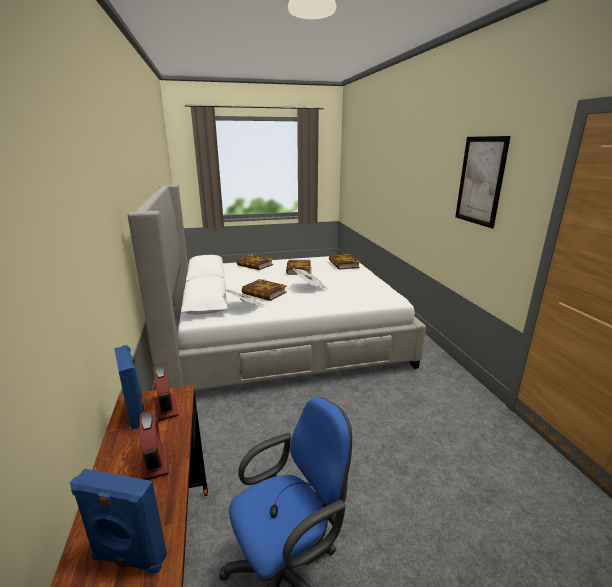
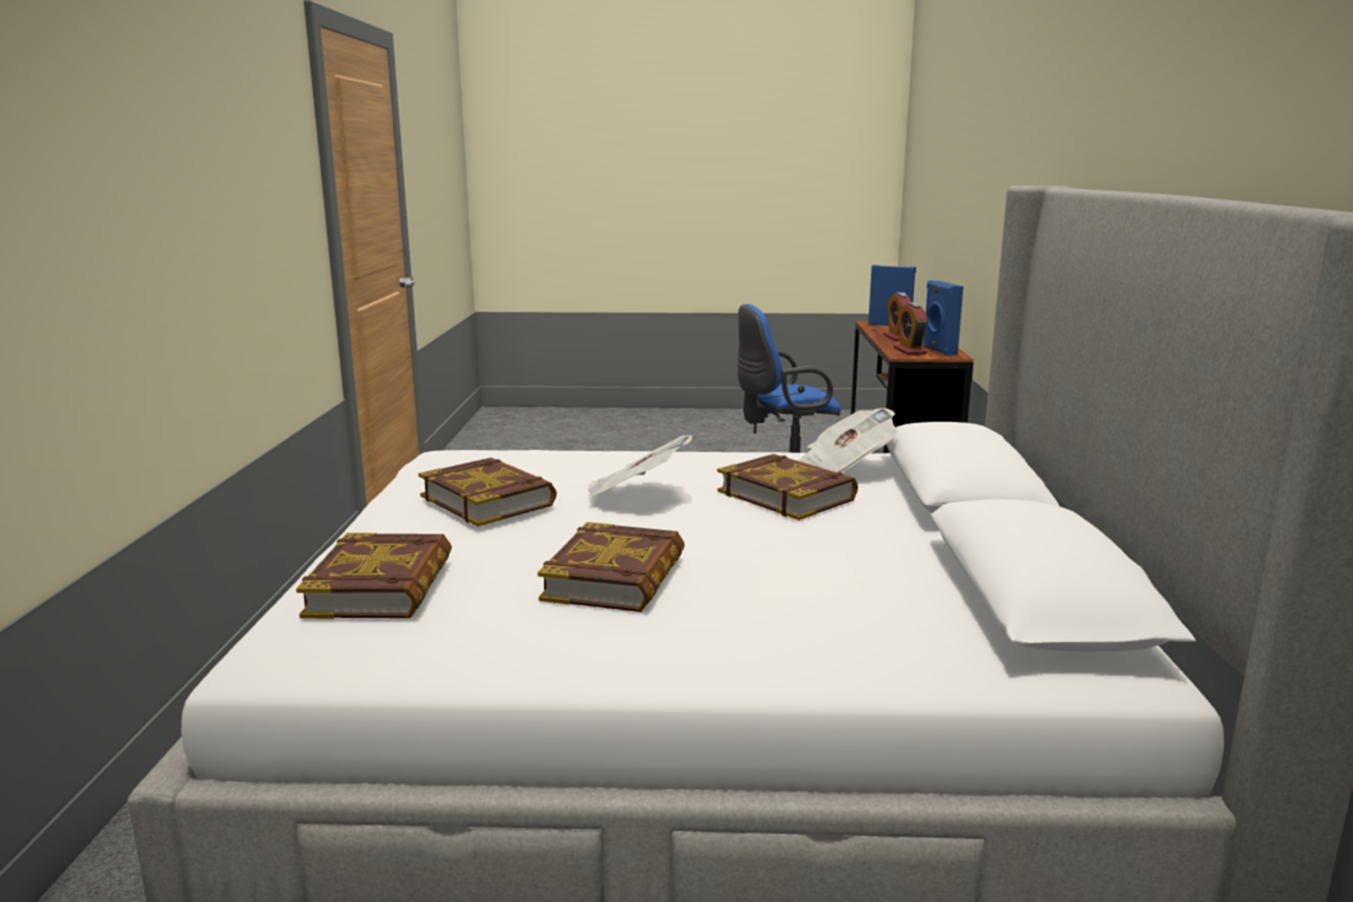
camera: 165 degrees left, 5 degrees down
book [237,254,273,270] -> book moved to [418,458,557,526]
picture [455,136,511,228] -> none

